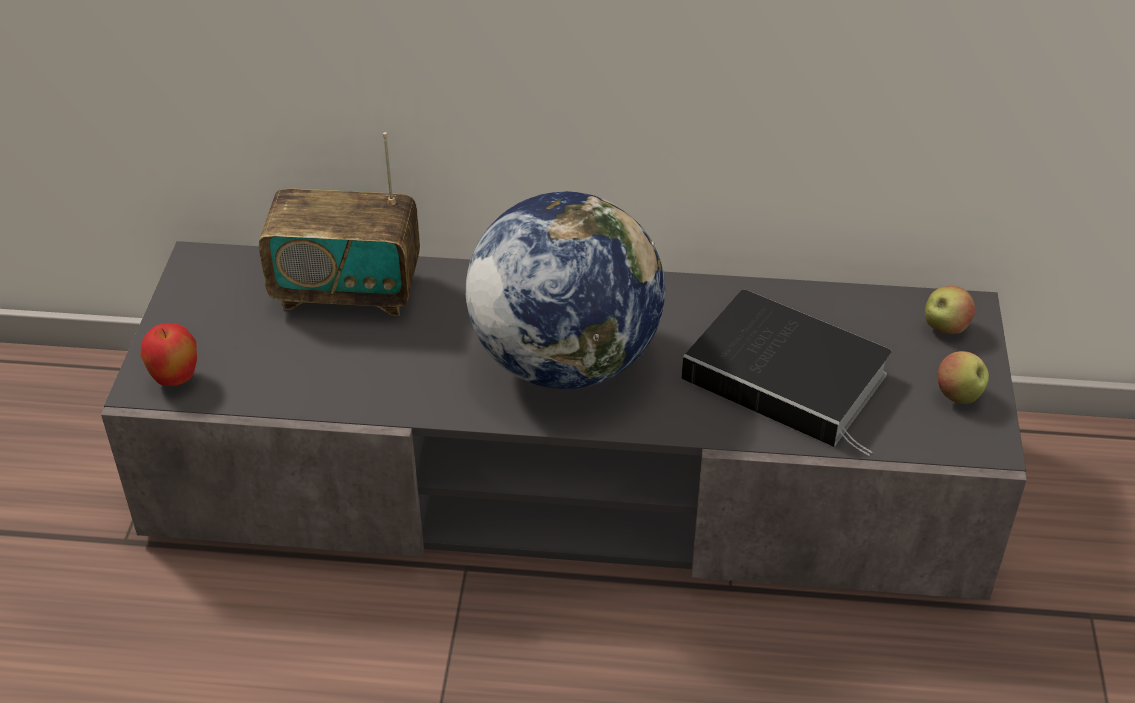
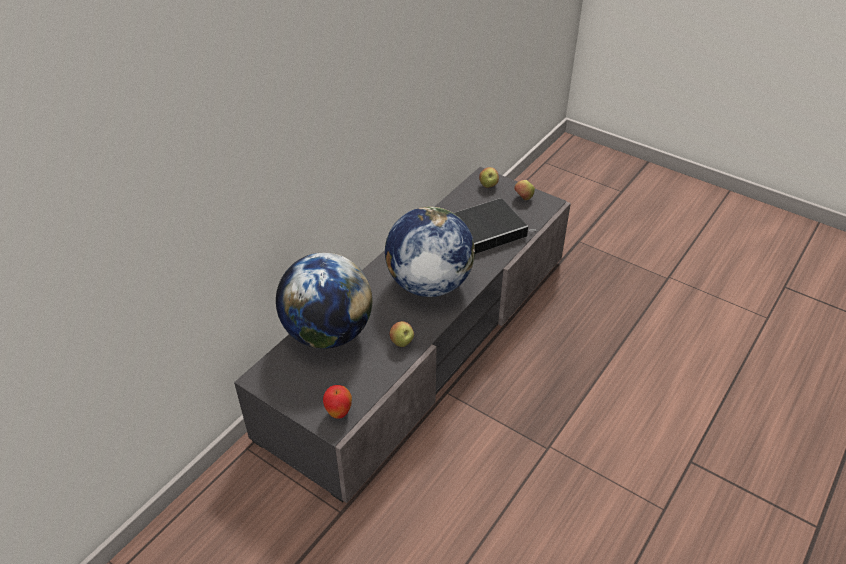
camera: 60 degrees left, 0 degrees up
radio [259,132,420,316] -> globe [276,253,372,349]
none -> apple [389,321,414,347]

